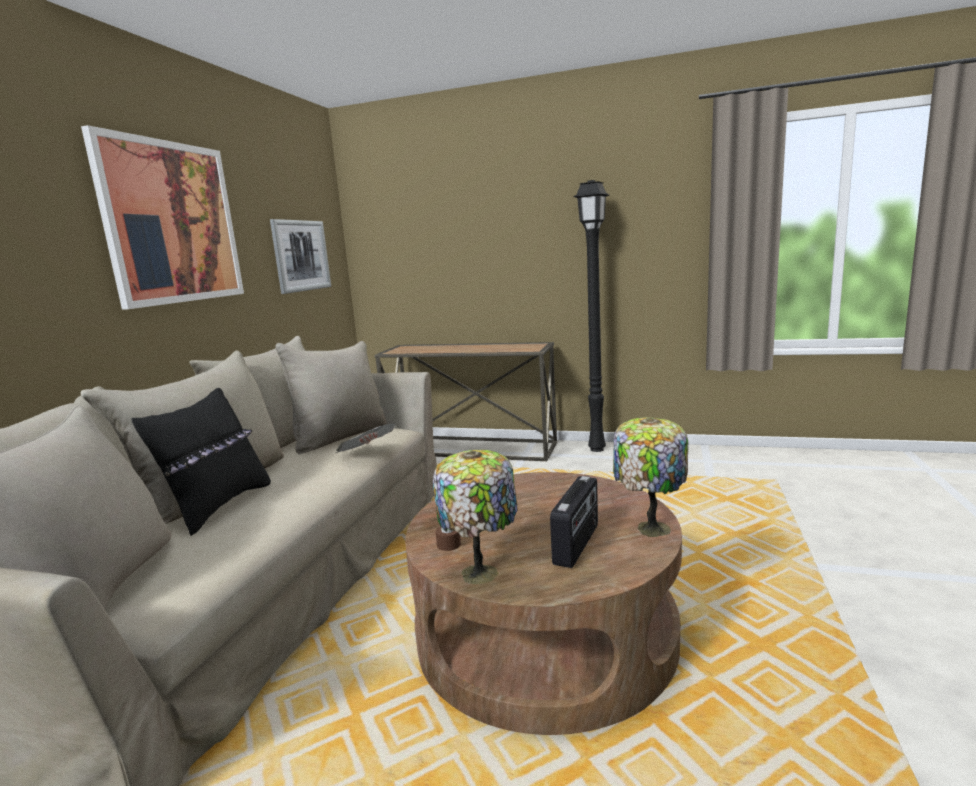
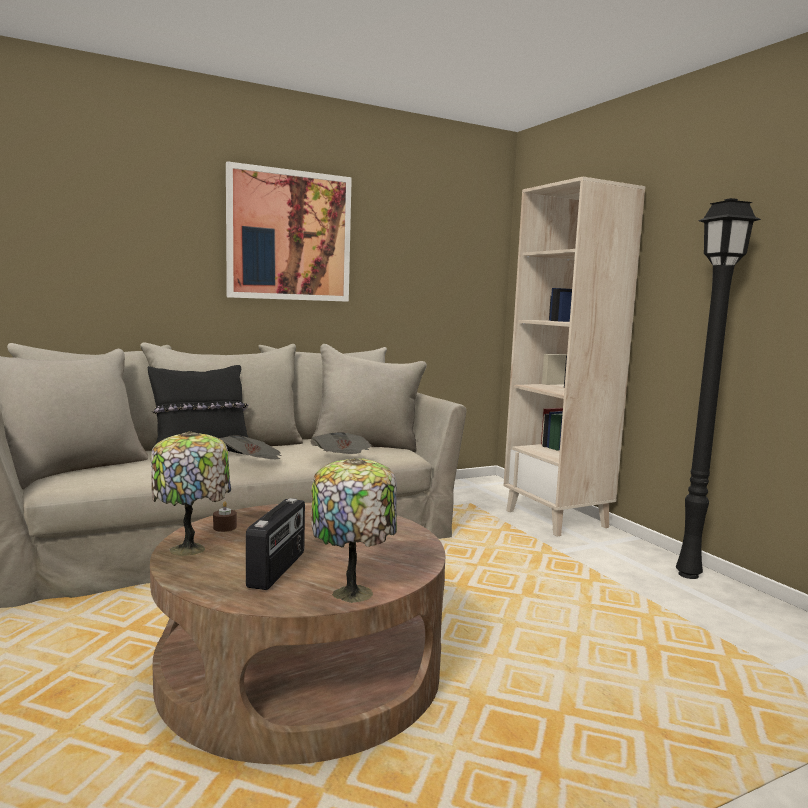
camera: 45 degrees right, 5 degrees down
picture [270,219,331,294] -> none
console table [375,342,557,461] -> beige bookcase [504,177,645,536]
radio [550,476,598,568] -> radio turned 60 degrees counterclockwise [246,498,305,590]
none -> newspaper [219,436,282,459]

